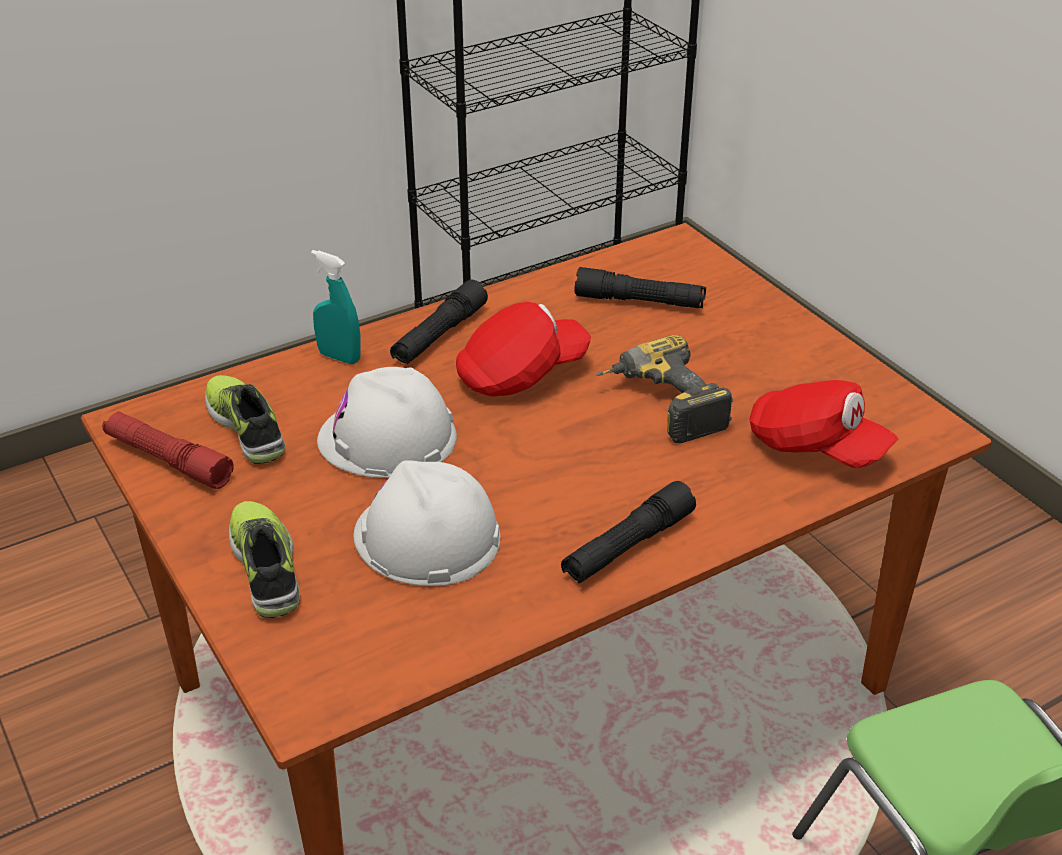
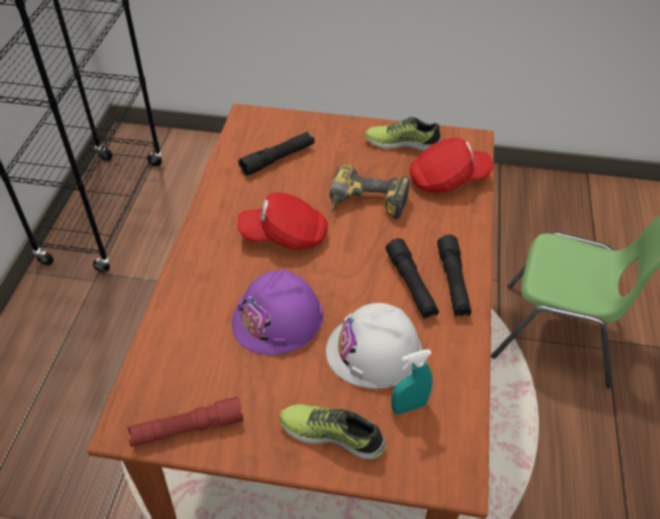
camera: 50 degrees left, 10 degrees up
shoe [205,375,285,464] -> shoe moved to [365,117,442,151]
turquoise spray bottle [311,250,361,364] -> turquoise spray bottle moved to [391,350,433,414]
white hard hat [317,367,457,478] -> purple hard hat [232,270,323,355]
black flashlight [390,280,488,364] -> black flashlight moved to [386,238,439,319]
red cap [456,302,591,396] -> red cap turned 105 degrees counterclockwise [237,192,328,250]

